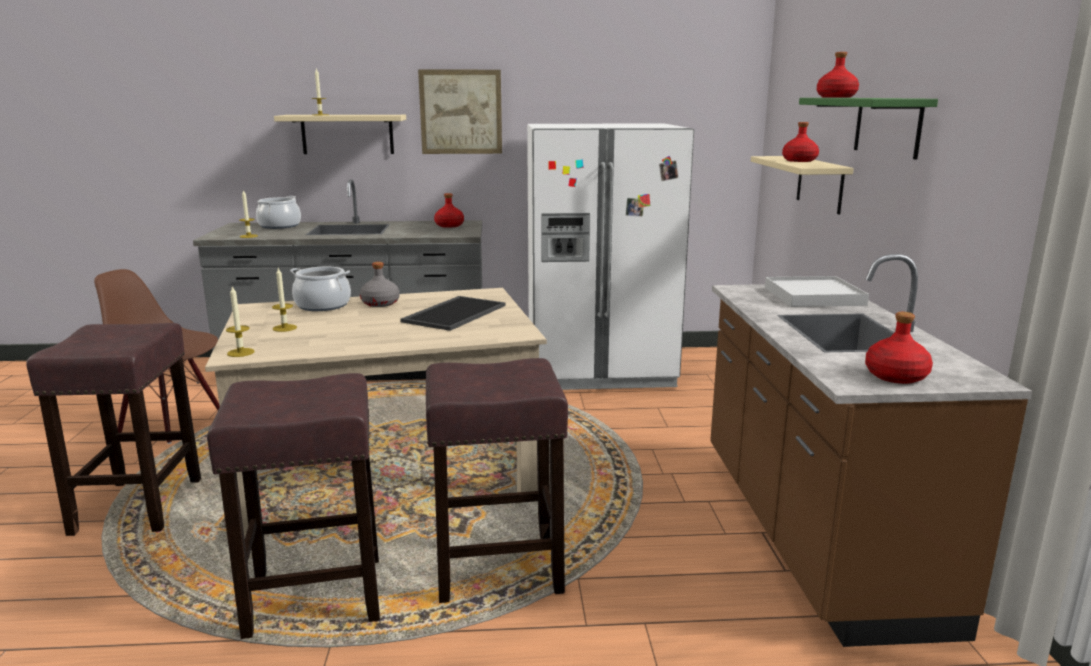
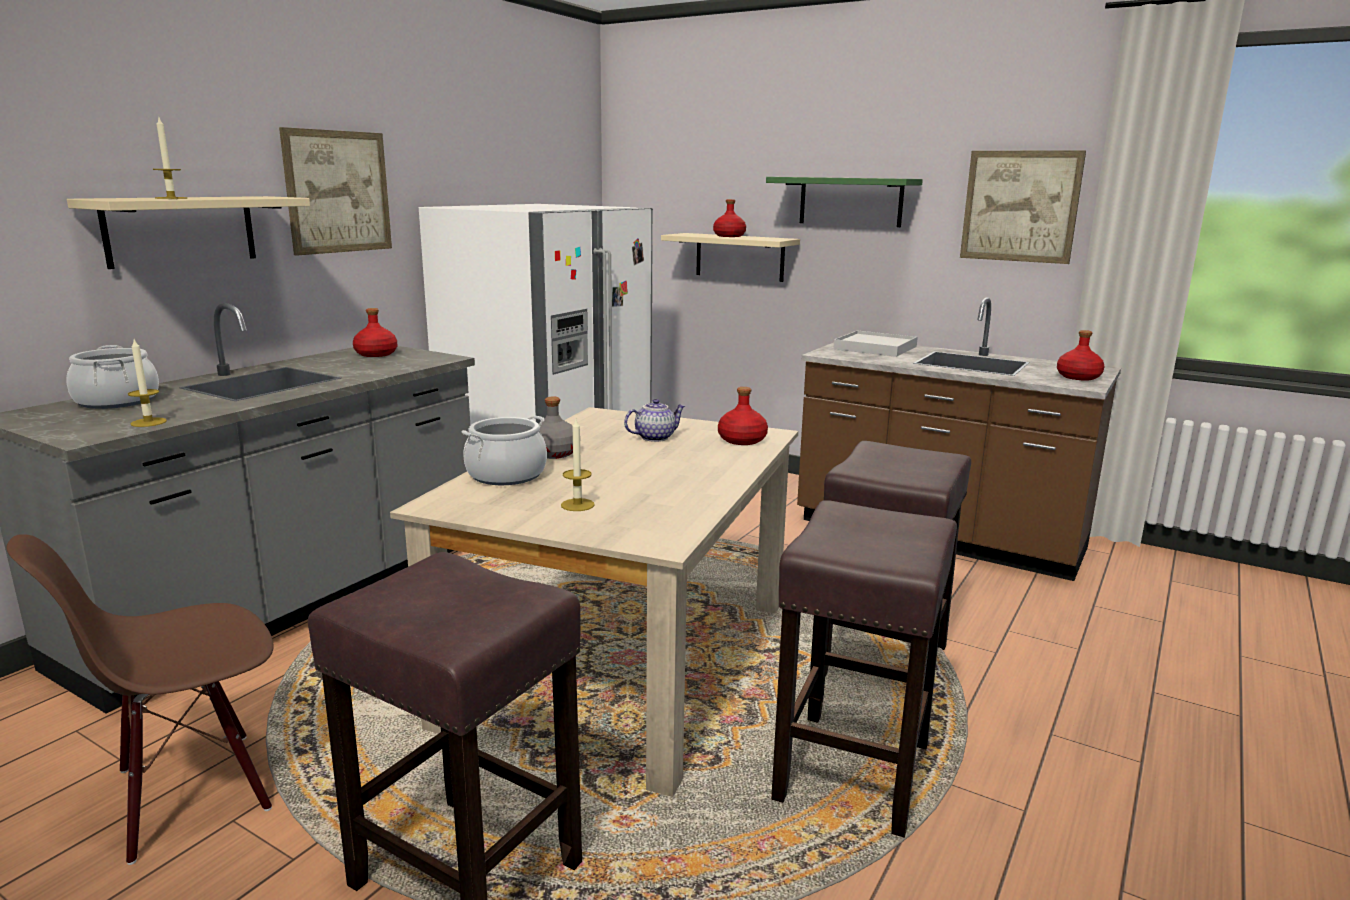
camera: 55 degrees left, 0 degrees up
candle [226,285,254,357] -> none
tray [400,296,506,331] -> teapot [624,399,685,442]
red bottle [817,52,859,98] -> red bottle moved to [718,387,768,445]
none -> picture [960,150,1086,264]

